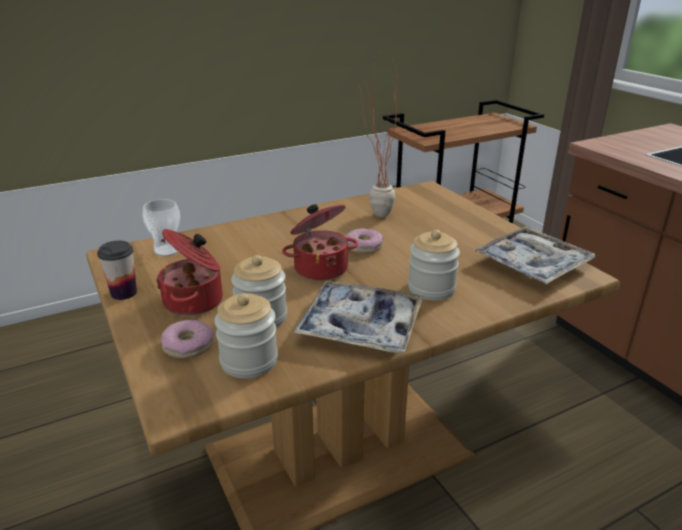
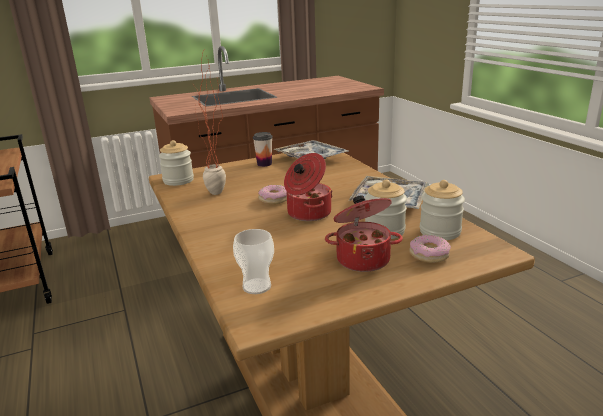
camera: 85 degrees left, 5 degrees down
cup [97,240,137,300] -> cup moved to [253,132,273,167]
jar [408,230,460,301] -> jar moved to [159,140,194,186]

